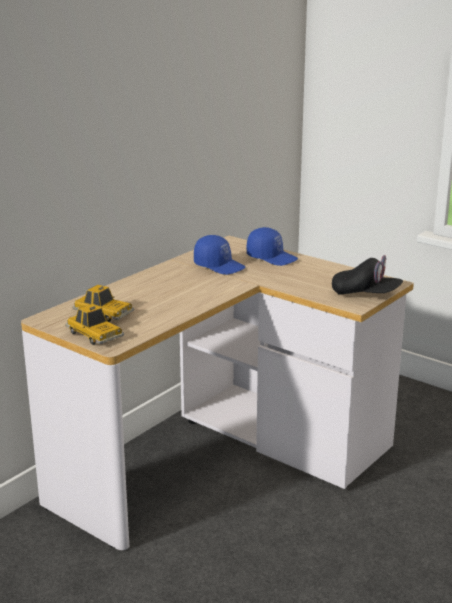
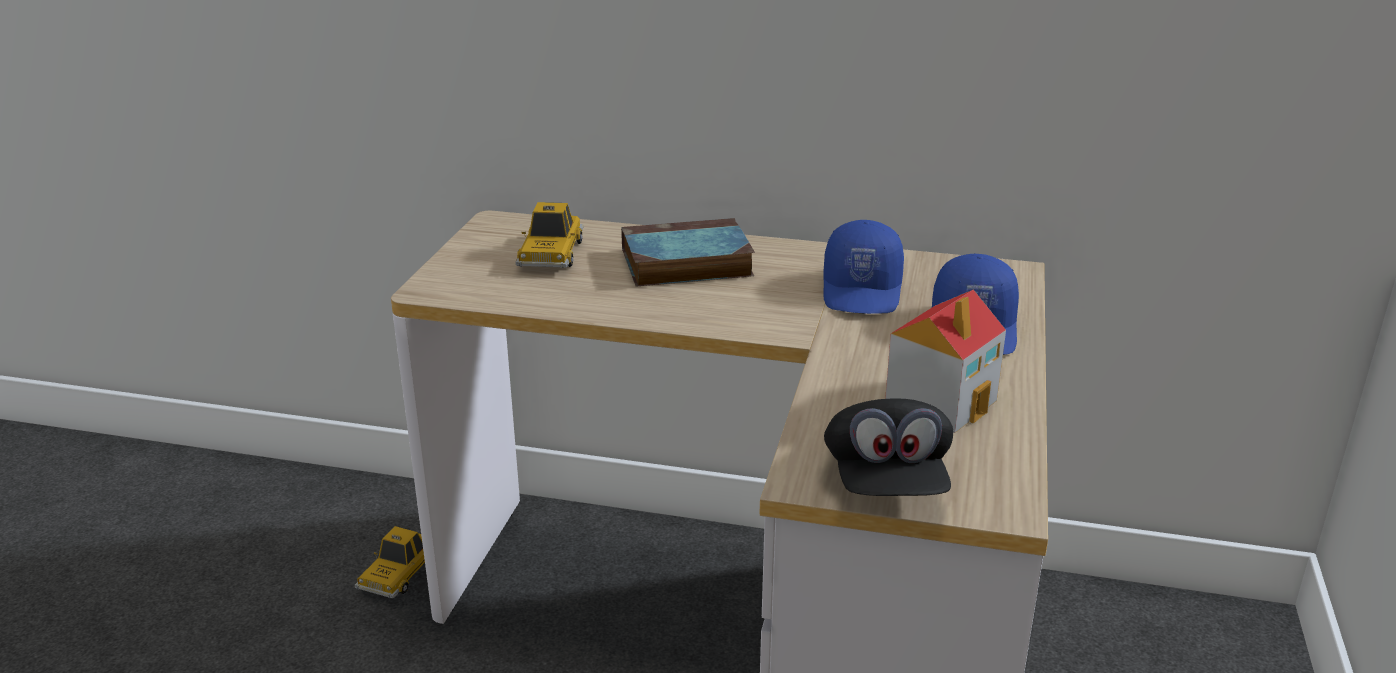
camera: 65 degrees right, 5 degrees up
toy car [65,304,124,345] -> toy car moved to [355,526,425,598]
none -> book [621,218,755,286]
none -> toy house [885,290,1006,433]

